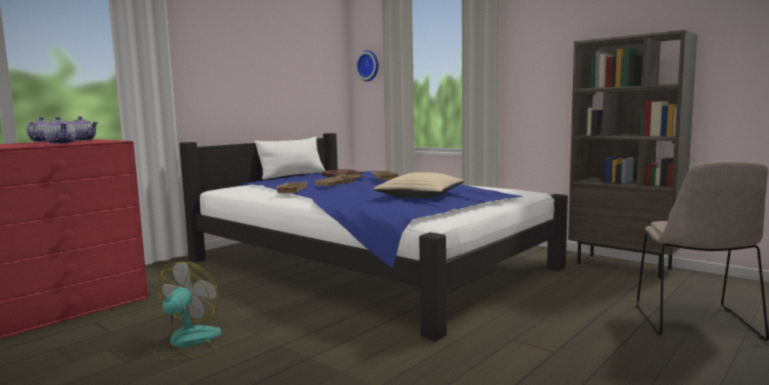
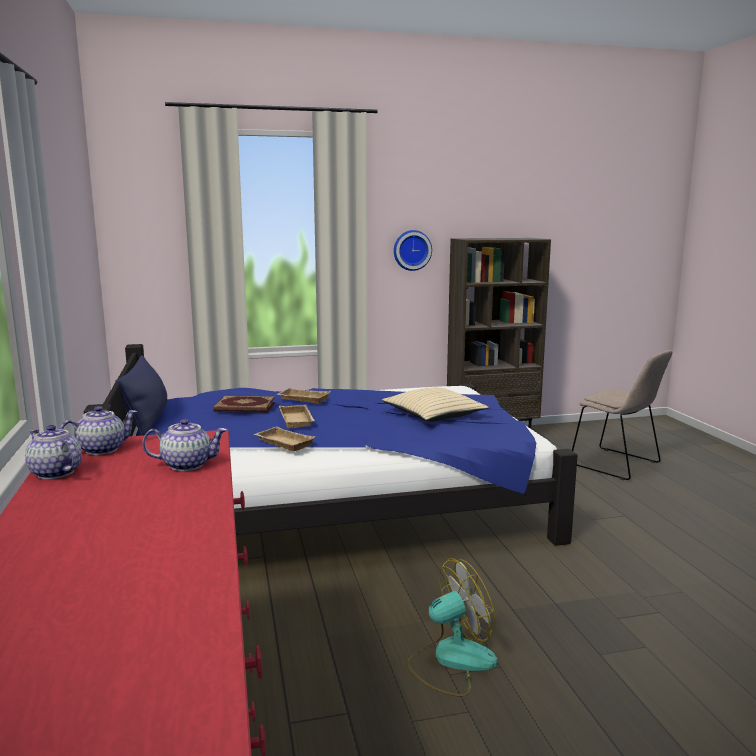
camera: 55 degrees left, 5 degrees up
fan [153,262,221,360] -> fan turned 105 degrees clockwise [407,558,497,697]
white pillow [254,137,325,180] -> blue pillow [115,355,167,436]
wall clock [355,50,379,81] -> wall clock moved to [394,230,432,271]

